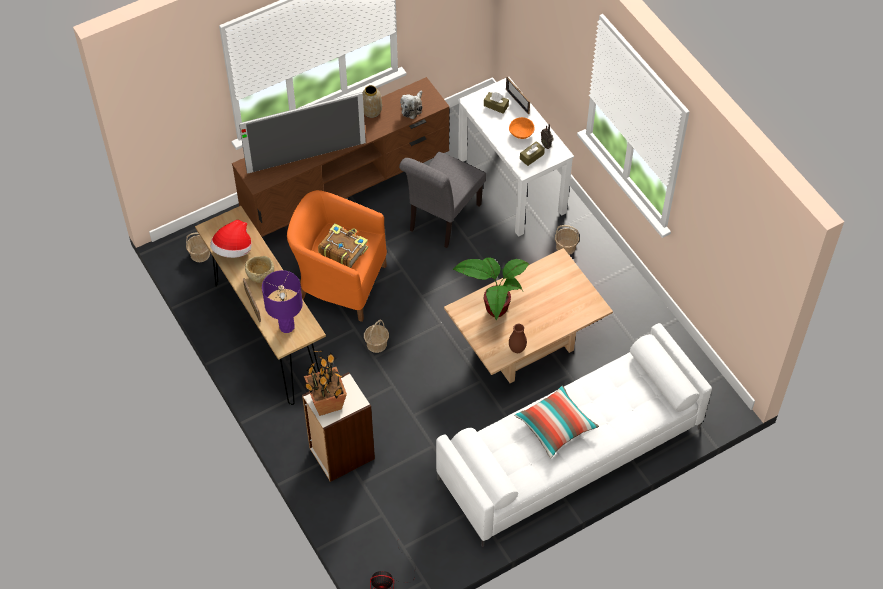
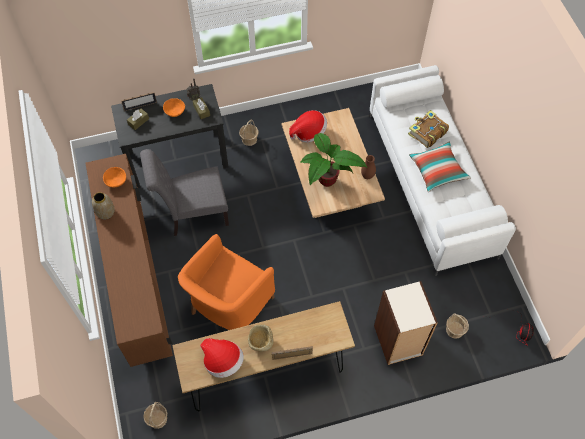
camera: 75 degrees left, 5 degrees up
television [239,92,366,174] -> none
purple table lamp [262,270,303,333] -> none
potted plant [304,350,347,416] -> none
book [318,223,368,268] -> book moved to [408,110,449,148]
basket [364,319,389,353] -> basket moved to [446,313,469,339]
grey chair [399,152,486,248] -> grey chair turned 120 degrees clockwise [140,149,229,236]
plush toy [400,90,422,119] -> orange bowl [103,167,126,187]
white desk [458,77,574,237] -> black desk [111,84,228,188]
none -> hat [289,110,327,142]

